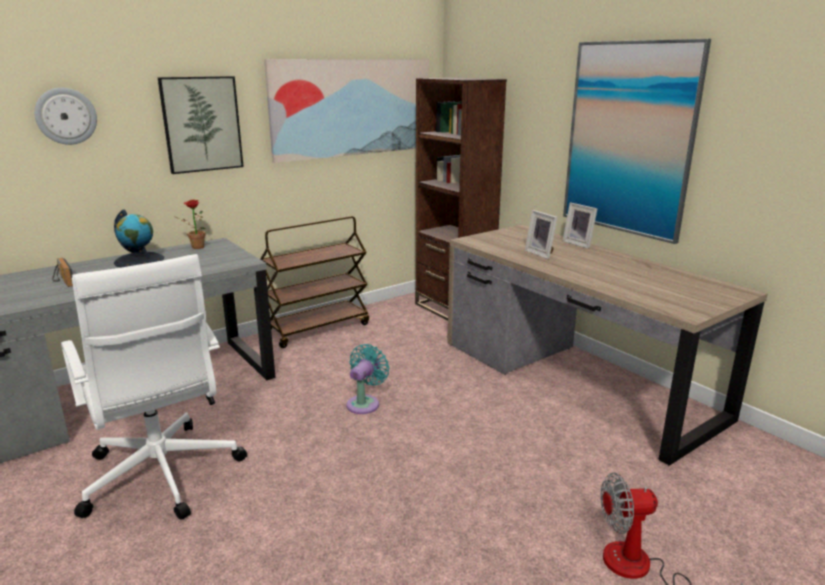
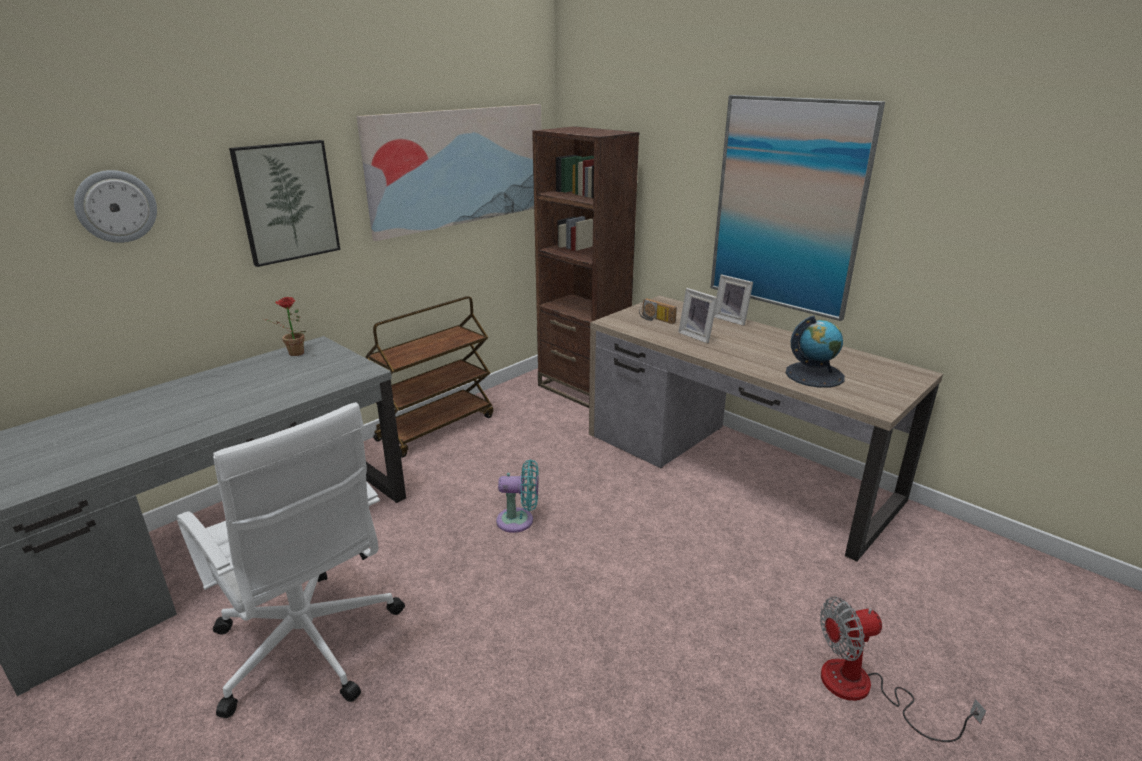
camera: 10 degrees left, 5 degrees up
radio [52,258,73,287] -> radio moved to [639,298,677,324]
globe [114,209,164,268] -> globe moved to [786,316,845,388]
turquoise fan [346,344,390,414] -> turquoise fan turned 75 degrees clockwise [496,459,539,533]

